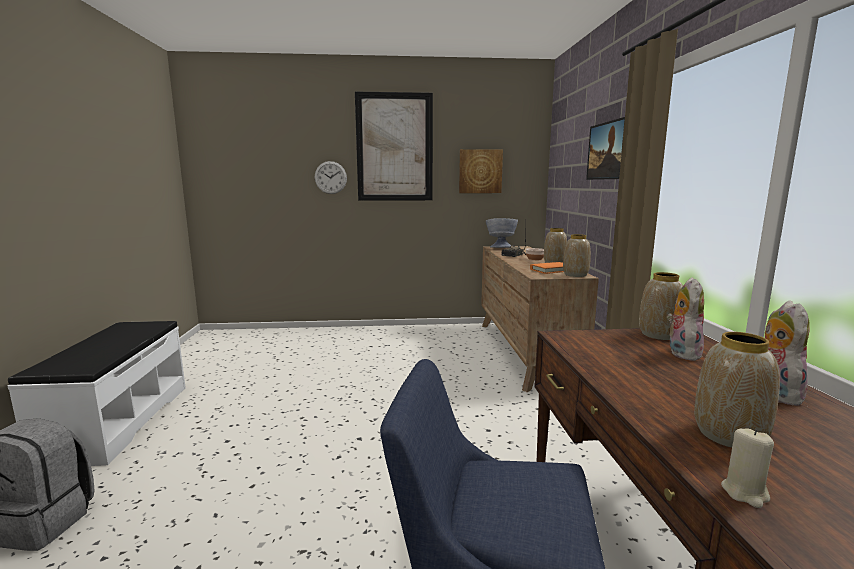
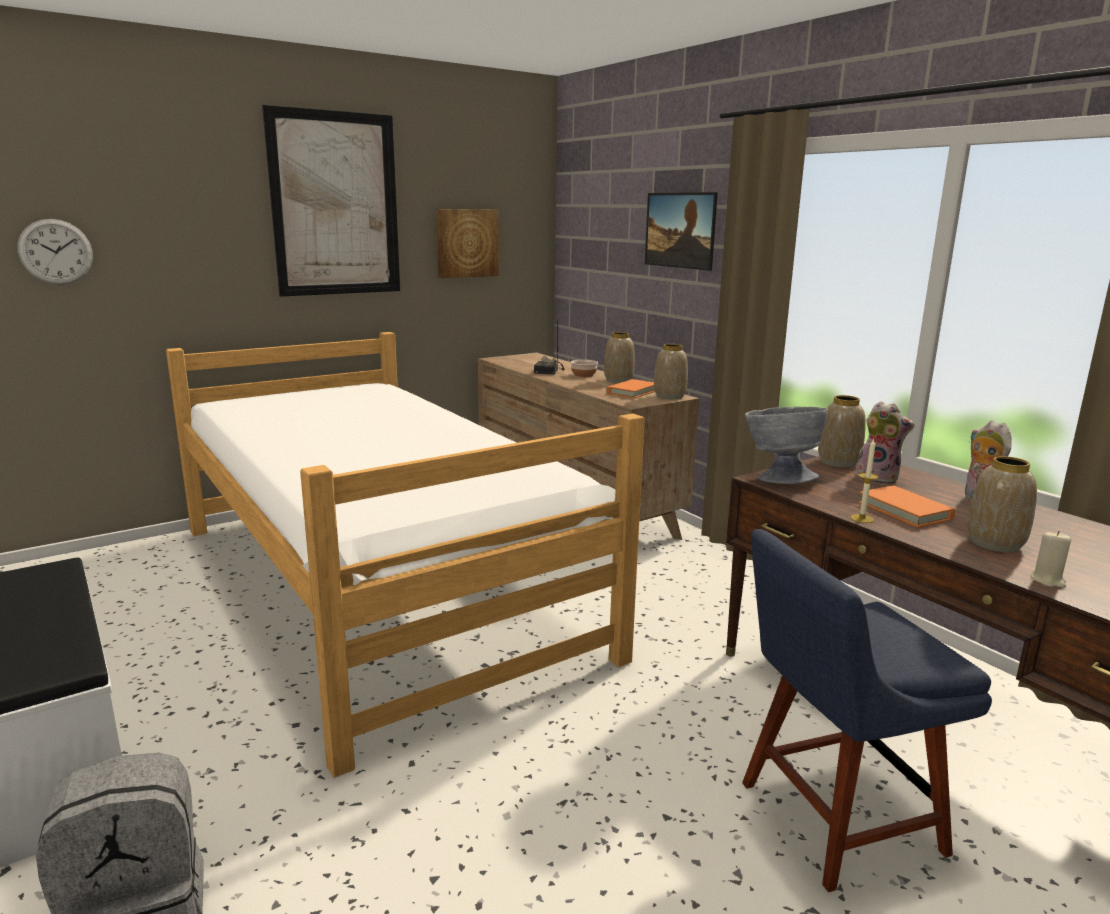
camera: 30 degrees left, 5 degrees up
wall clock [315,161,347,194] -> wall clock moved to [18,219,93,285]
grey bowl [486,218,518,248] -> grey bowl moved to [745,407,828,484]
plush toy [667,277,704,361] -> plush toy turned 135 degrees clockwise [855,401,915,484]
none -> bed [166,332,645,778]
none -> candle [850,439,879,523]
none -> orange book [858,486,955,528]

